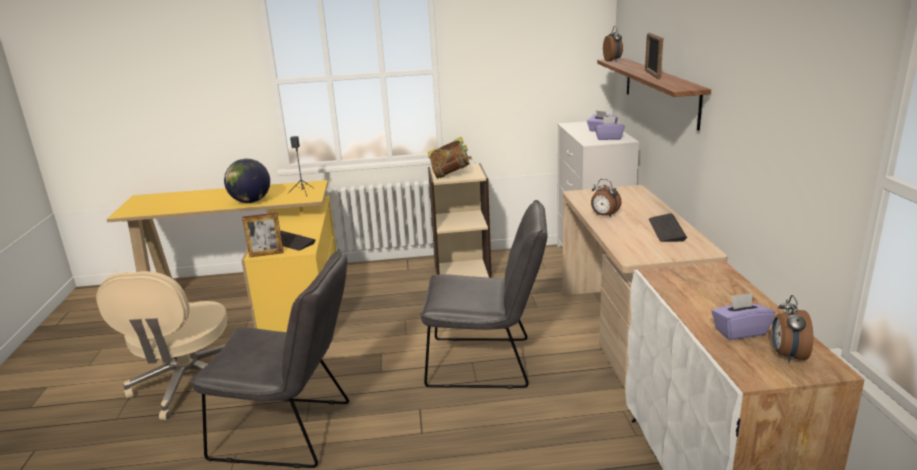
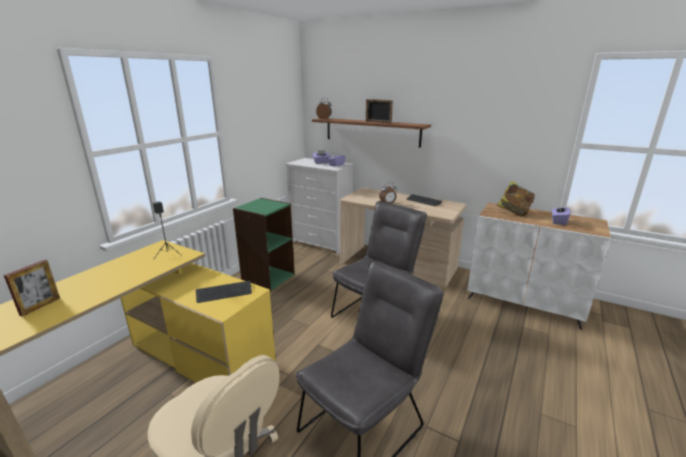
camera: 55 degrees left, 0 degrees up
globe [224,159,270,203] -> none
picture frame [242,213,284,257] -> picture frame moved to [4,260,60,317]
book [428,137,472,179] -> book moved to [497,181,535,217]
beige bookcase [428,163,492,278] -> green bookcase [233,198,295,291]
alarm clock [772,295,813,363] -> none

